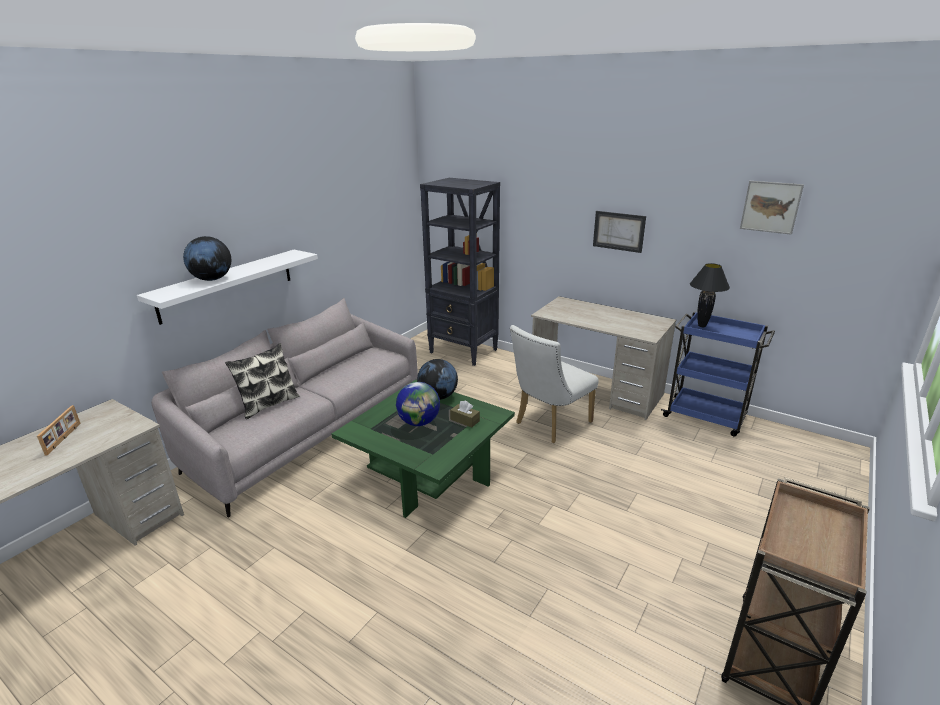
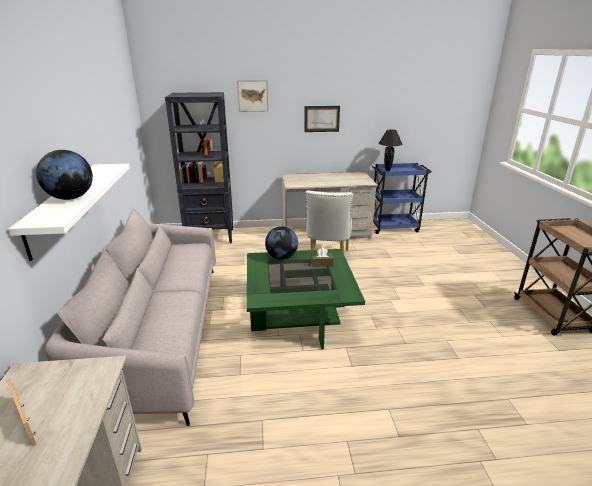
camera: 40 degrees left, 0 degrees up
pillow [225,343,300,419] -> none
globe [396,382,440,426] -> none
picture [740,181,804,235] -> picture moved to [237,80,268,112]

